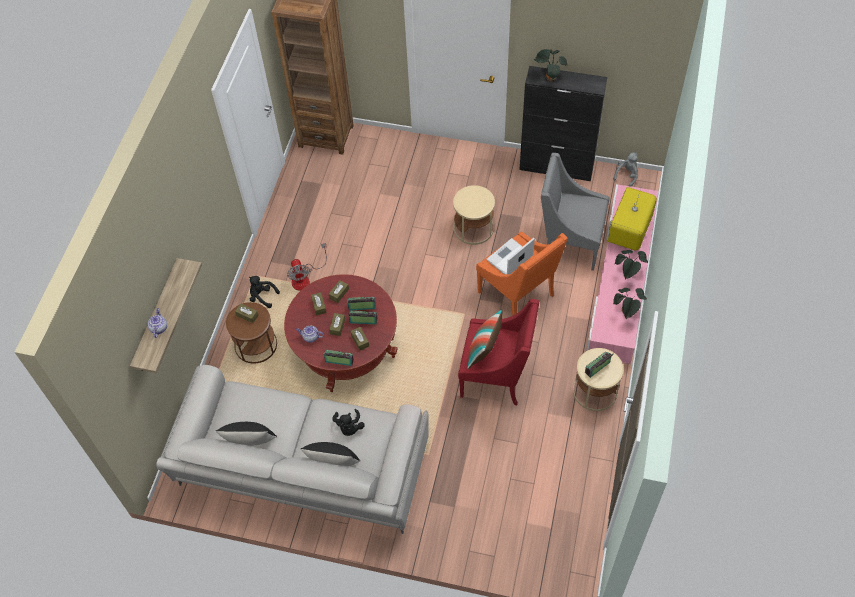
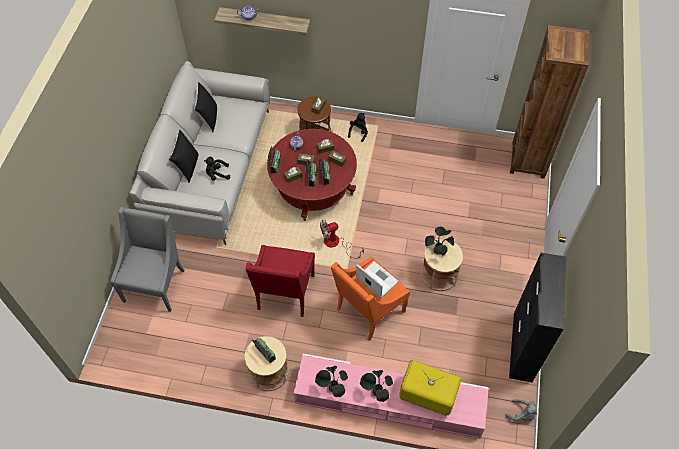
camera: 85 degrees right, 0 degrees up
fan [287,243,327,290] -> fan moved to [320,220,364,258]
pillow [467,309,503,369] -> none
potted plant [534,49,567,82] -> potted plant moved to [425,227,454,256]
grey armchair [541,153,609,271] -> grey armchair moved to [110,207,184,312]

